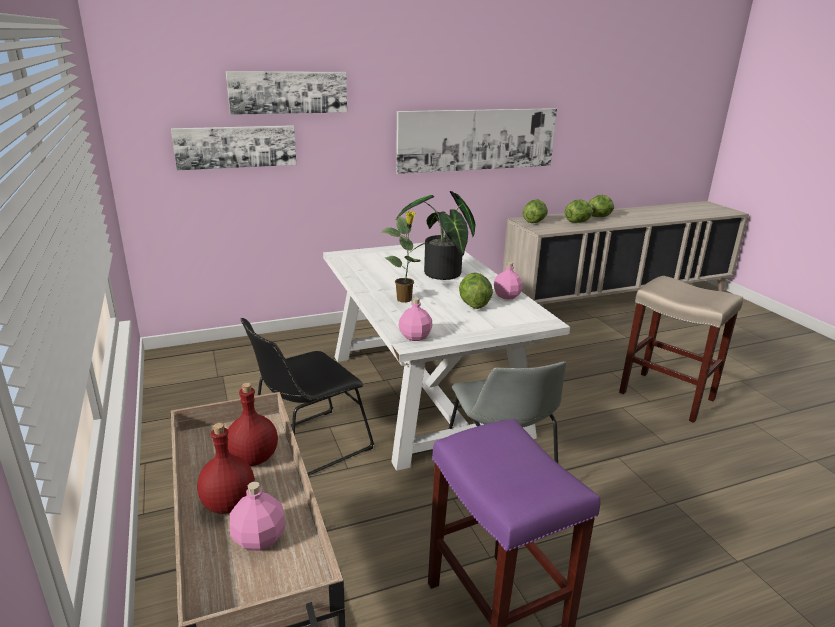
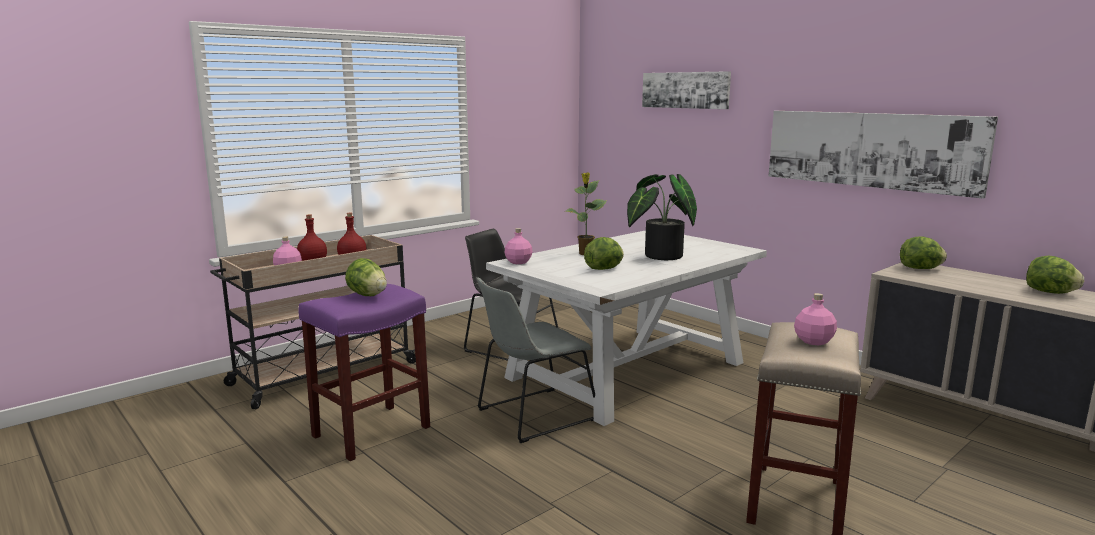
camera: 70 degrees right, 10 degrees down
picture [171,125,296,170] -> none
pink bottle [494,262,523,300] -> pink bottle moved to [794,293,837,345]
lettuce [565,200,593,223] -> lettuce moved to [345,258,387,296]

